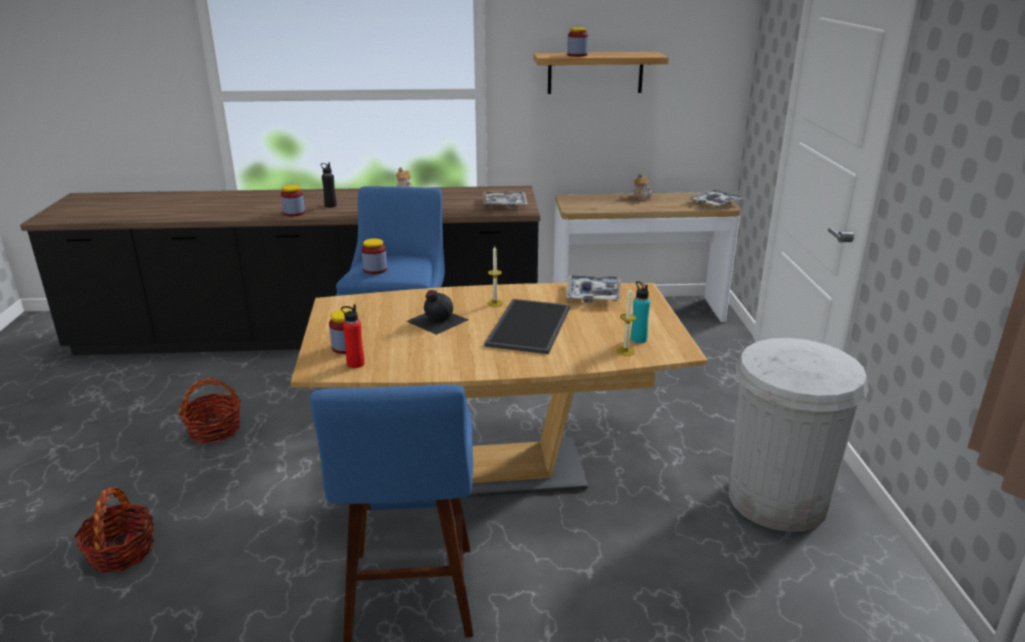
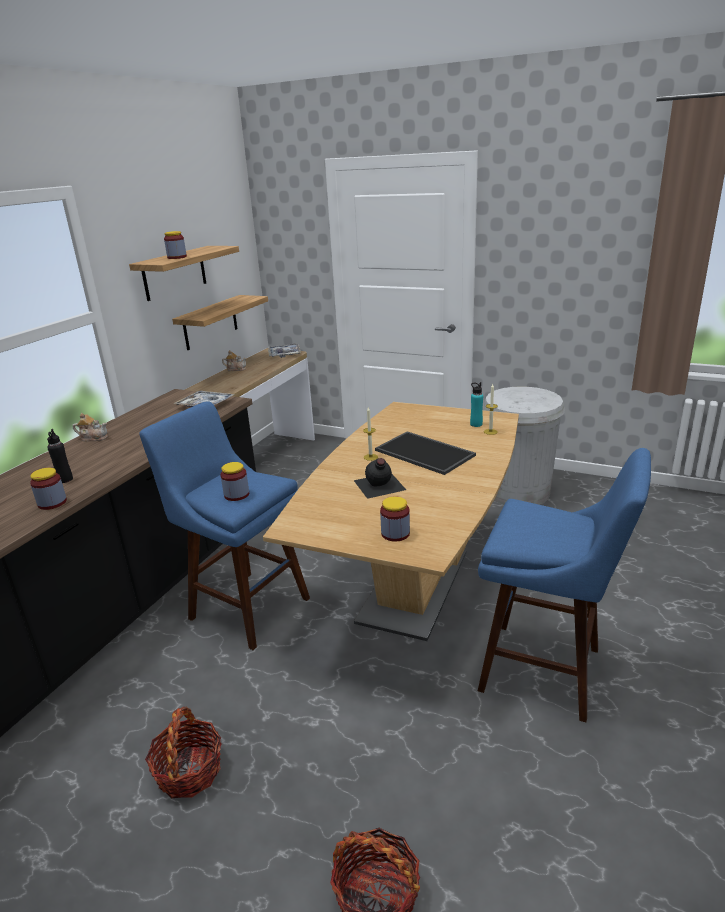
camera: 60 degrees left, 0 degrees up
red bottle [341,304,365,368] -> none
tray [566,275,621,303] -> none
none -> shelf [172,295,268,350]

